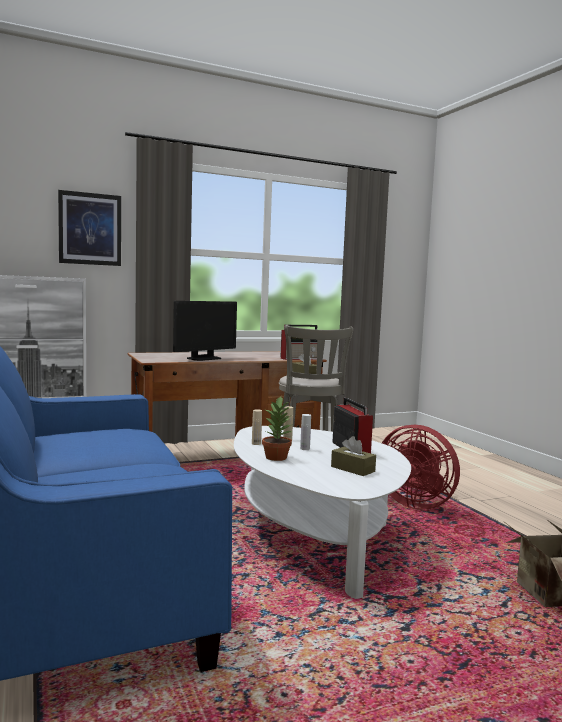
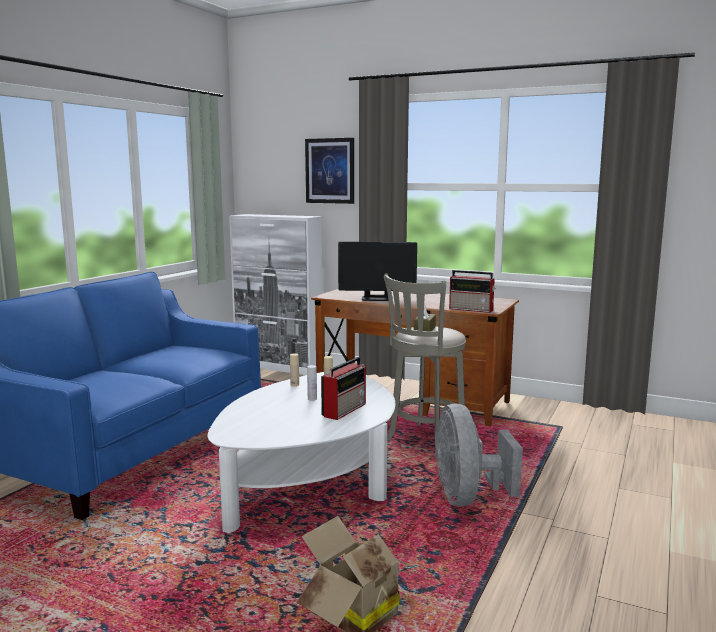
camera: 50 degrees right, 5 degrees up
potted plant [262,397,292,461] -> none
brown tissue box [331,436,376,476] -> none
red fan [382,425,460,509] -> grey fan [435,403,523,507]

